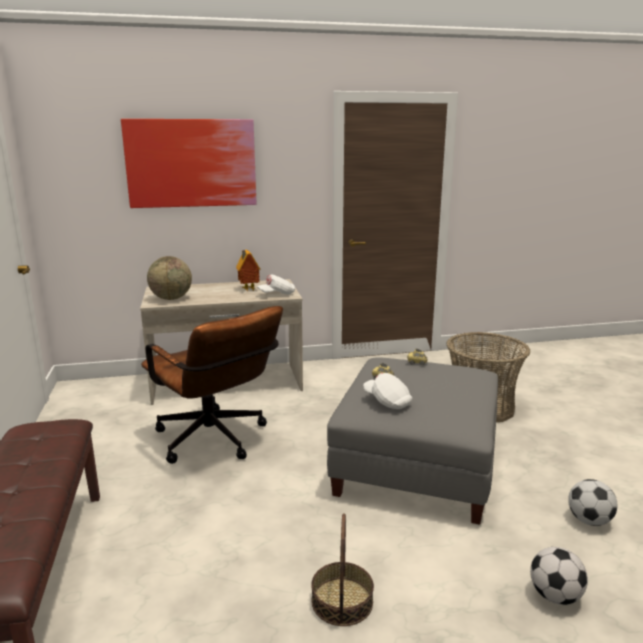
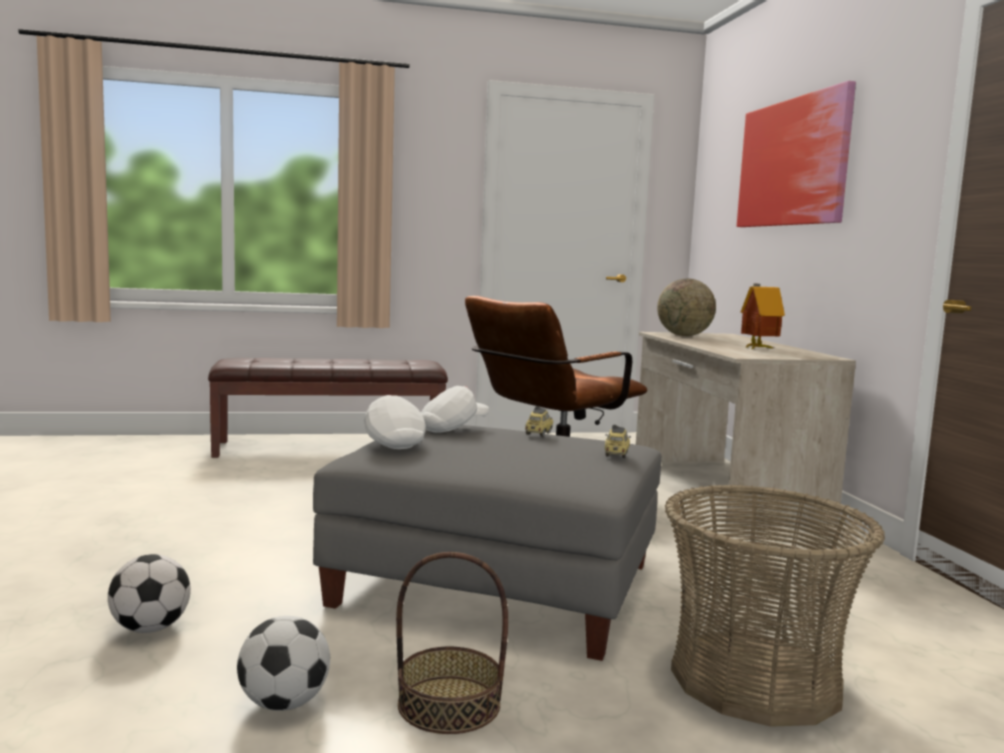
camera: 90 degrees right, 10 degrees down
white cap [257,274,295,294] -> white cap moved to [364,395,426,449]
basket [311,513,374,626] -> basket moved to [396,552,508,734]

